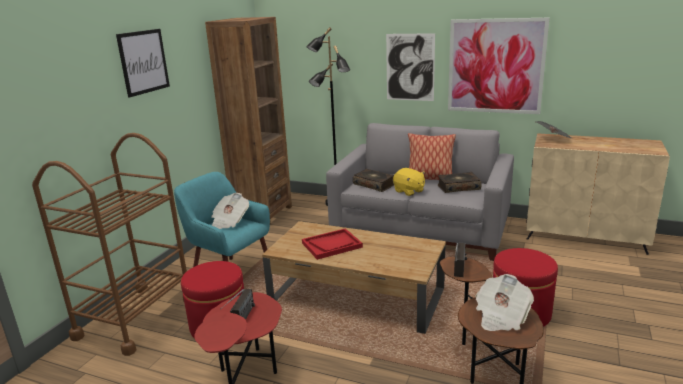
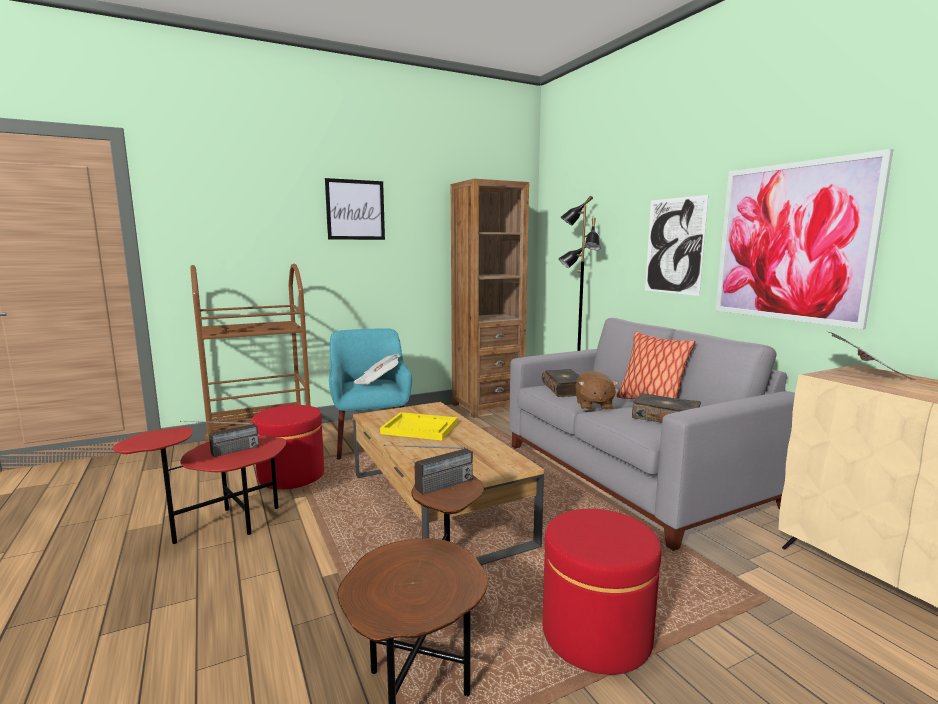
camera: 40 degrees right, 10 degrees down
red tray [302,228,363,260] -> yellow tray [380,412,458,440]
yellow plush toy [393,168,425,196] -> brown plush toy [575,371,618,410]
newspaper [475,274,534,331] -> none

